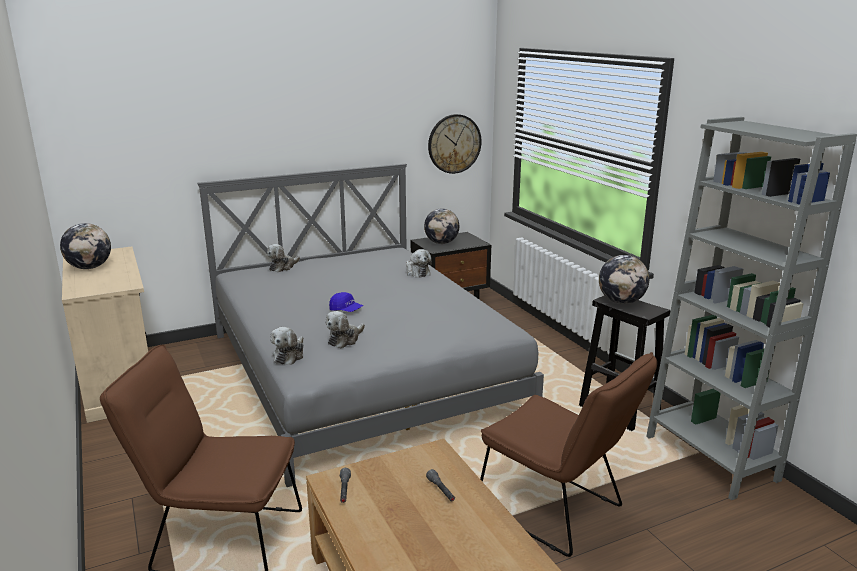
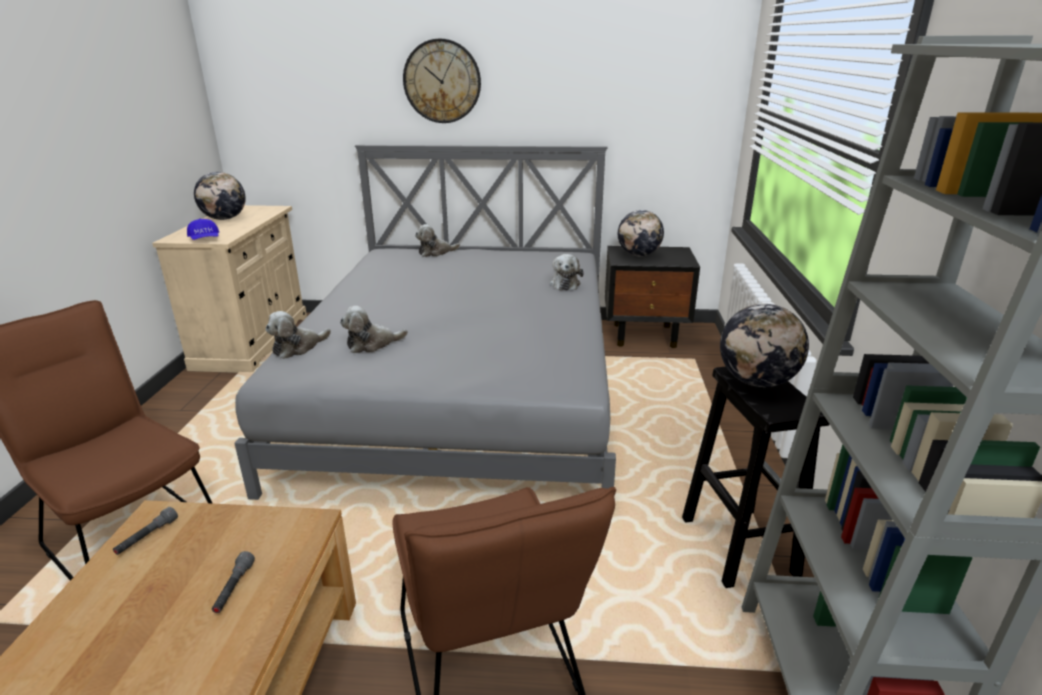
camera: 30 degrees right, 5 degrees up
blue cap [329,292,363,312] -> blue cap moved to [187,219,219,240]
wall clock [428,114,482,174] -> wall clock moved to [403,39,481,123]

